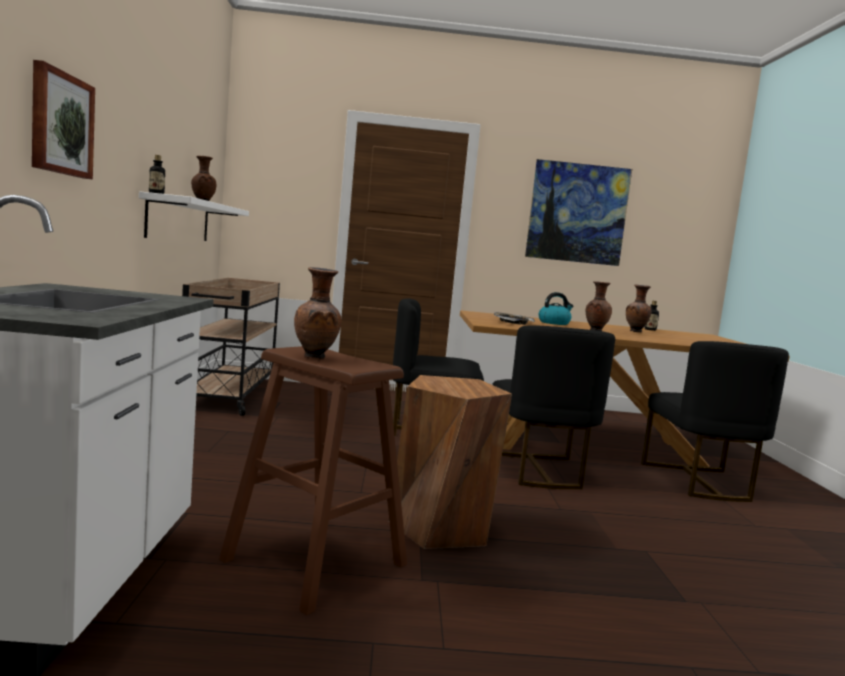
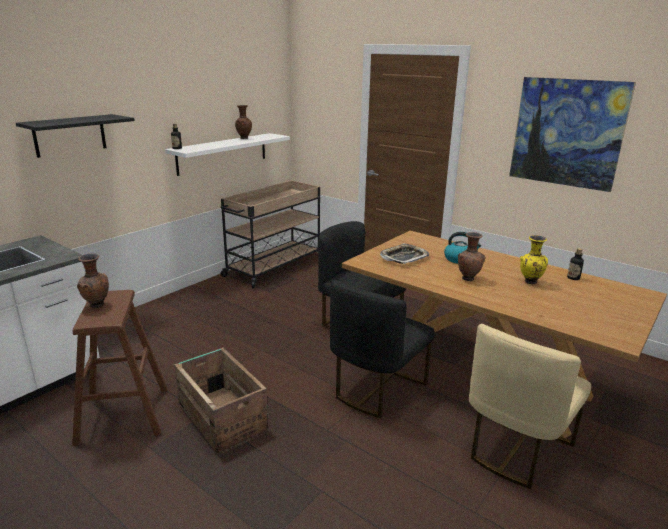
camera: 40 degrees right, 15 degrees up
picture [32,60,95,180] -> black shelf [16,114,135,158]
brown stool [389,375,512,549] -> crate [174,348,268,454]
brown vase [626,285,651,332] -> yellow vase [520,235,548,284]
black chair [641,341,789,502] -> beige chair [469,324,591,489]

